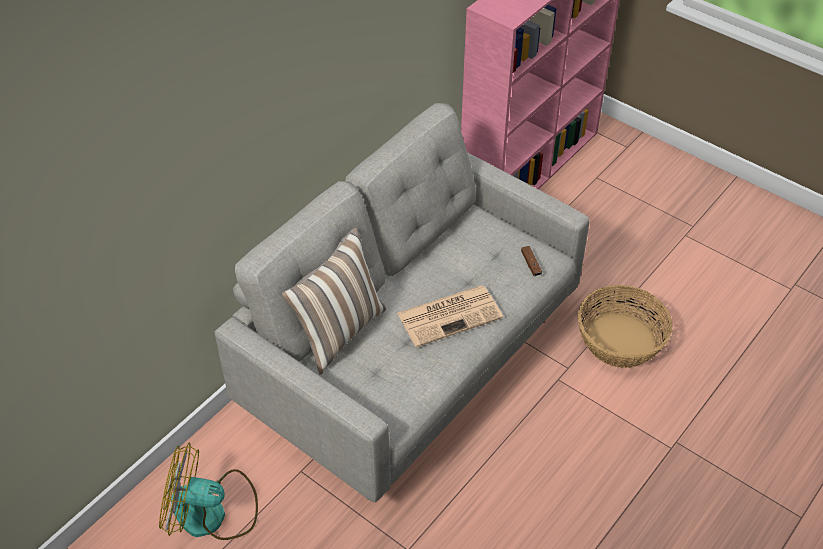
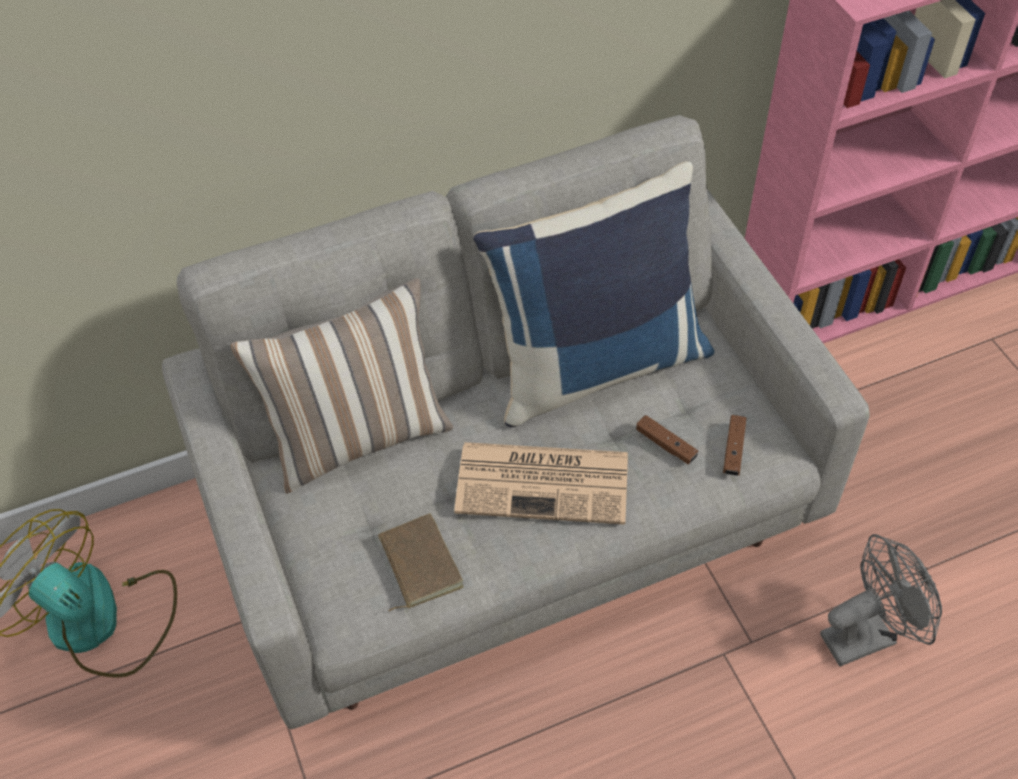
camera: 30 degrees right, 5 degrees up
basket [578,285,673,368] -> grey fan [820,534,942,667]
none -> brown book [378,513,464,612]
none -> blue pillow [473,161,714,427]
none -> brown game controller [636,415,698,464]

